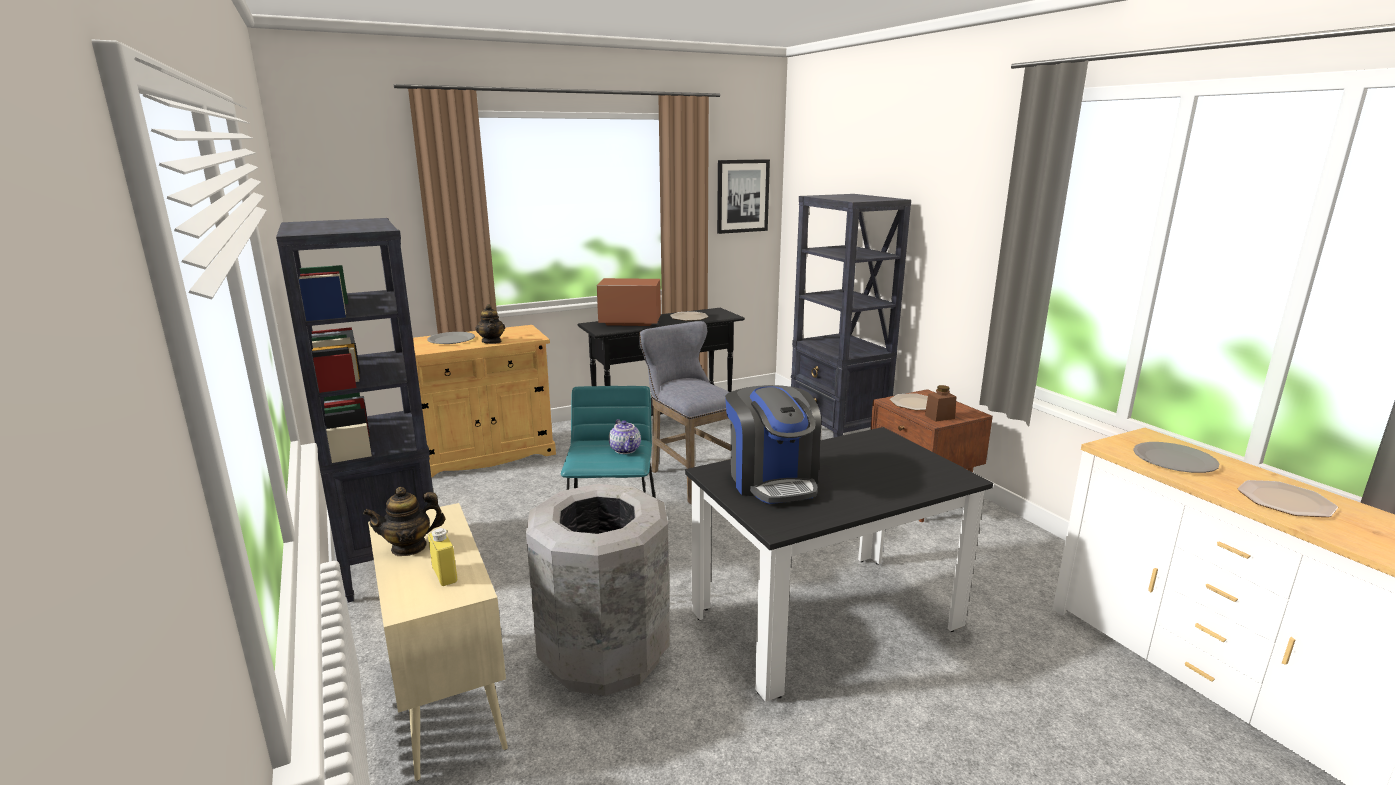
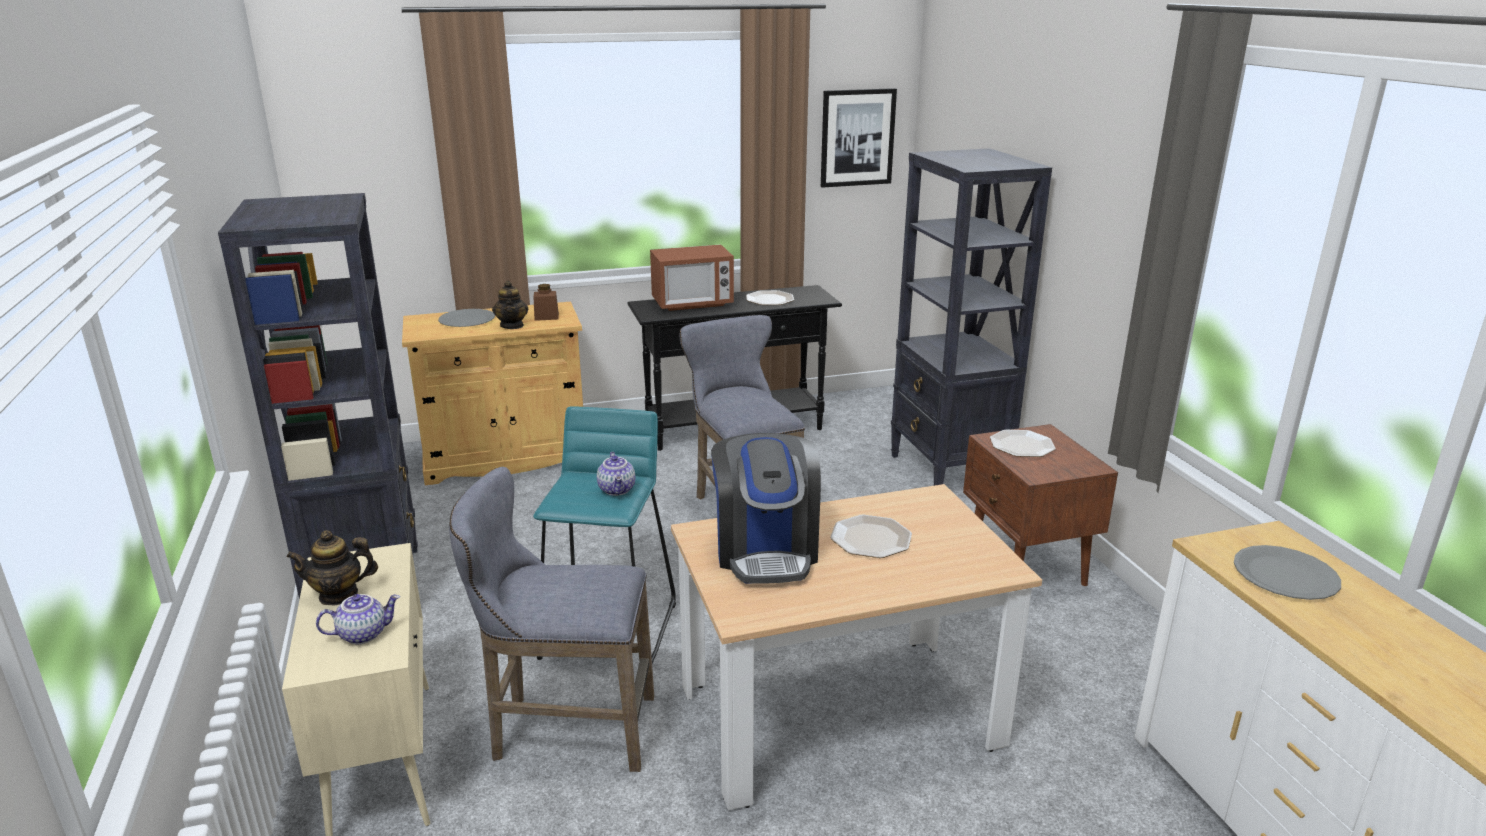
camera: 10 degrees right, 5 degrees up
yellow bottle [428,528,457,586] -> teapot [316,594,400,644]
grey trash can [526,484,670,696] -> grey stool [449,467,654,772]
microwave [597,278,661,326] -> microwave turned 150 degrees clockwise [650,244,734,311]
black dining table [685,427,993,702] -> beige dining table [671,484,1042,810]
brown jar [925,385,956,422] -> brown jar moved to [533,284,559,321]
plate [1237,480,1338,517] -> plate moved to [830,515,912,558]

